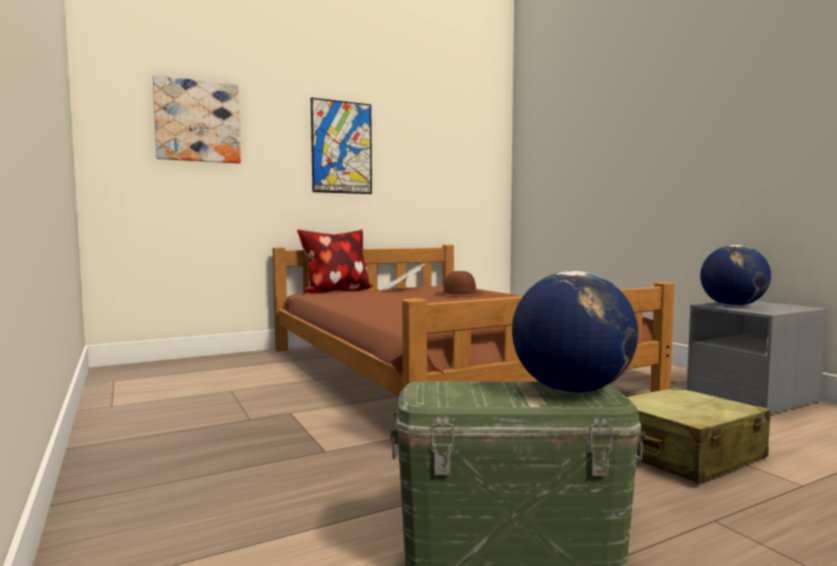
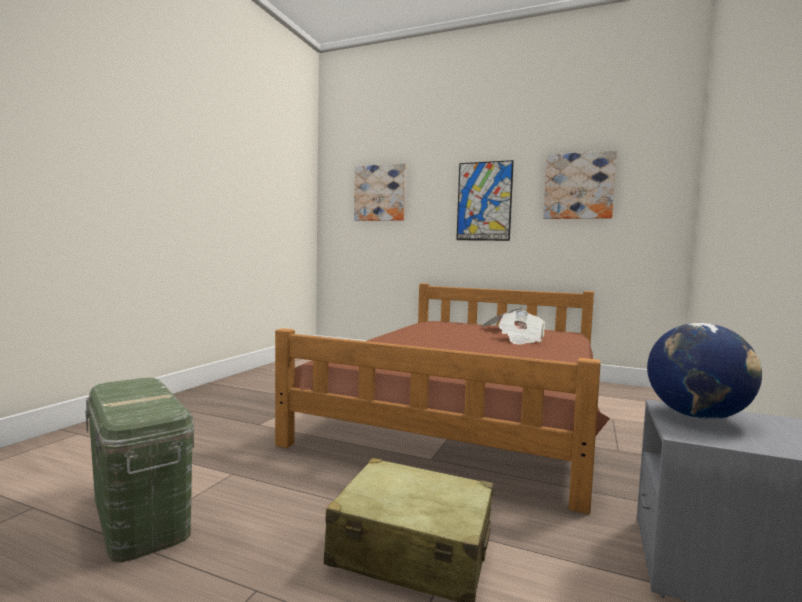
camera: 50 degrees right, 0 degrees up
pillow [297,229,373,293] -> none
brown hat [437,271,484,297] -> newspaper [498,310,545,344]
globe [512,271,638,393] -> none
none -> picture [543,150,617,219]

